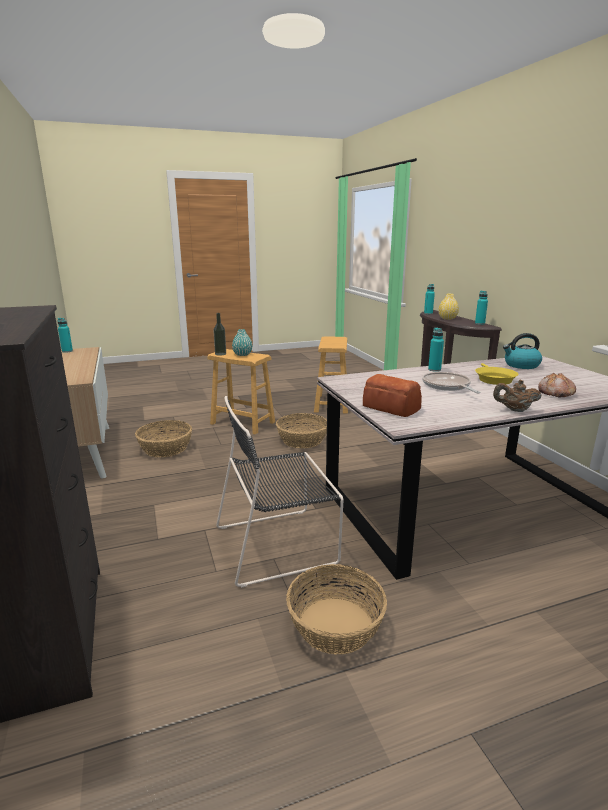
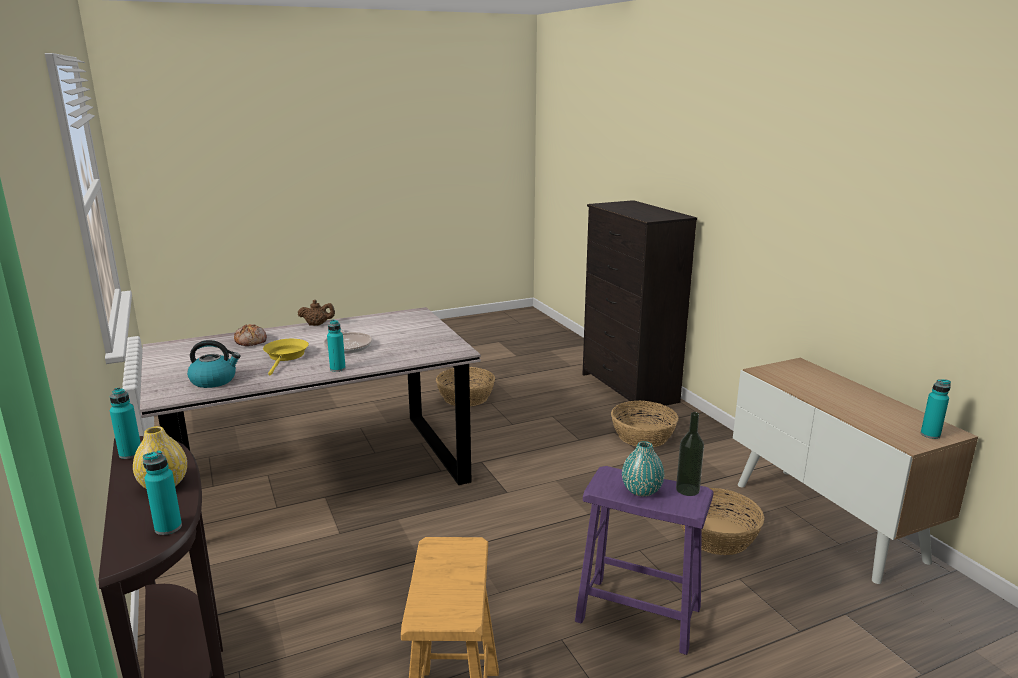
camera: 175 degrees right, 0 degrees up
brown stool [208,349,275,435] -> purple stool [575,466,714,655]
black chair [216,396,343,588] -> none
basket [276,413,327,448] -> basket moved to [611,401,678,447]
bread [363,374,422,417] -> none

